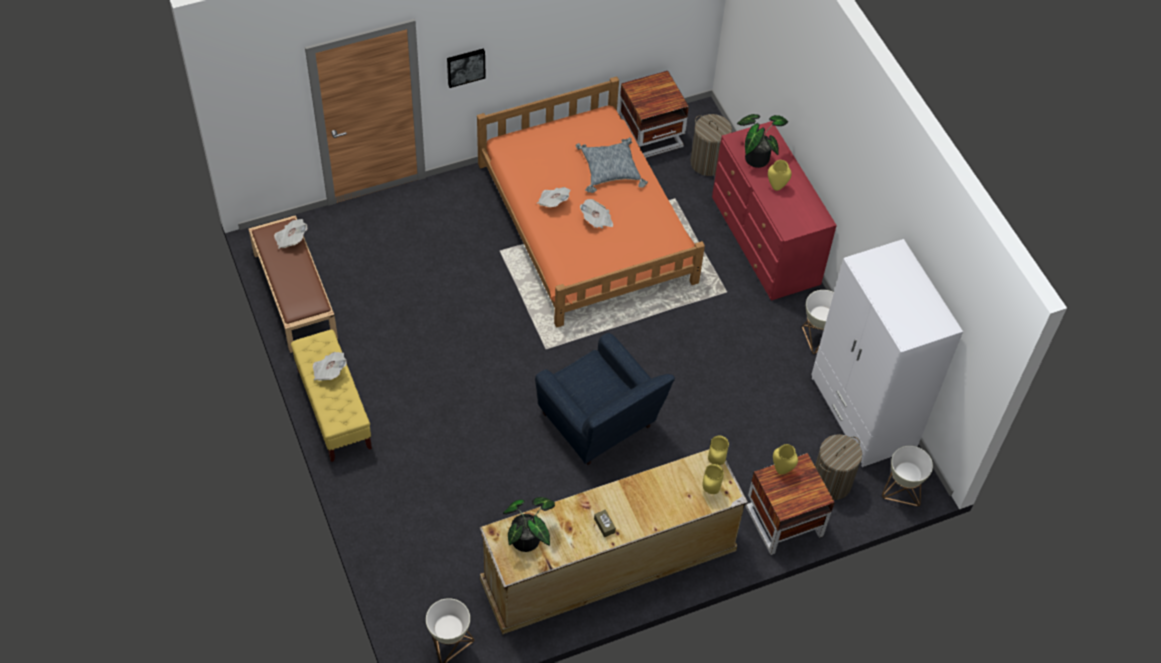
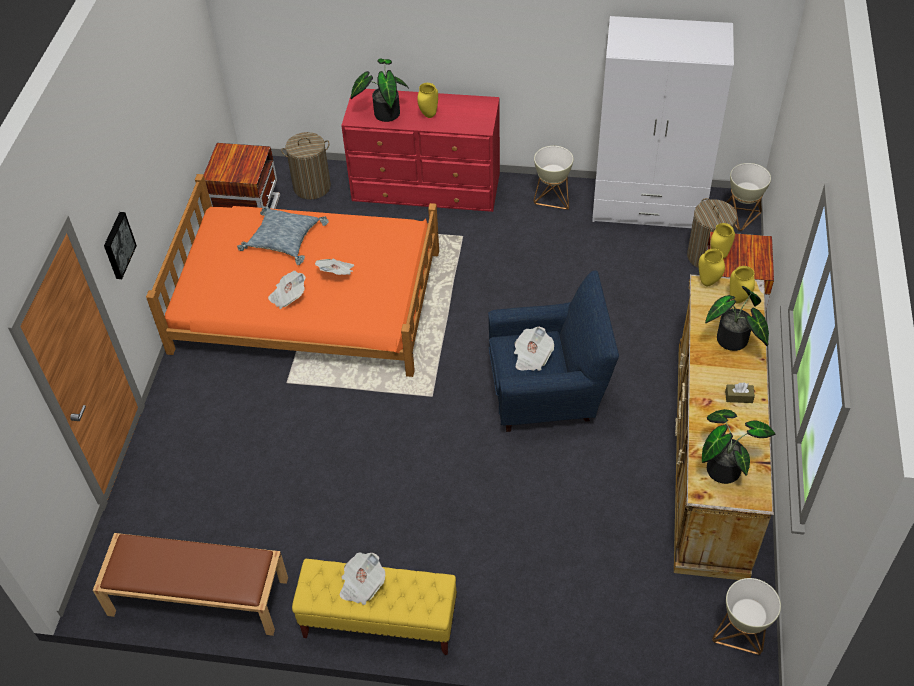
camera: 55 degrees left, 5 degrees down
newspaper [274,219,307,249] -> newspaper moved to [514,327,554,371]
none -> potted plant [705,286,769,351]

